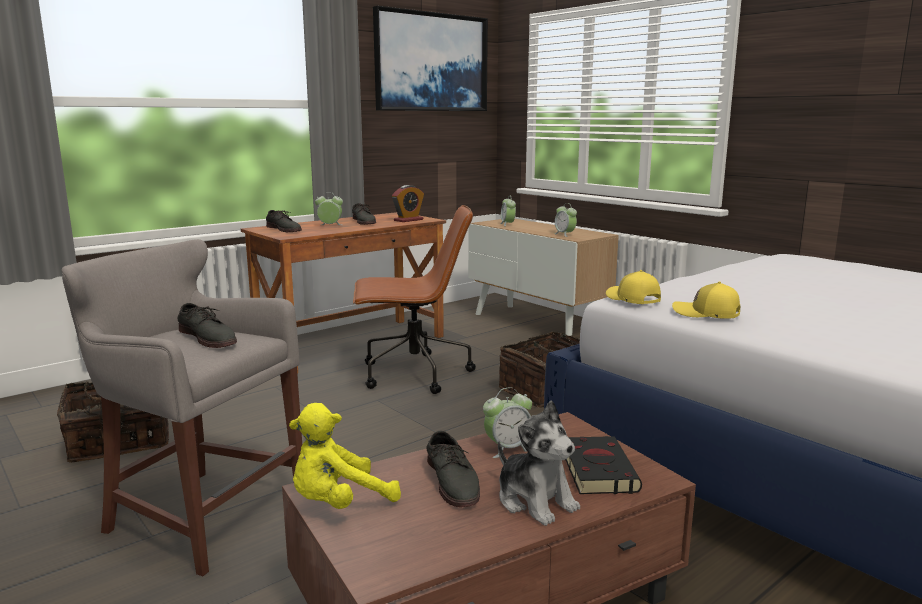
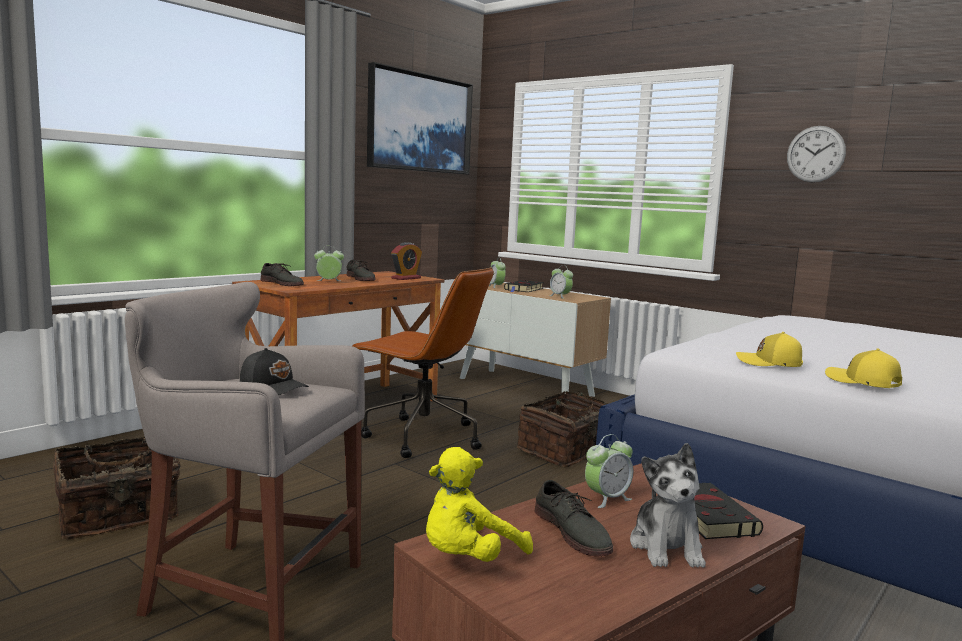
camera: 10 degrees left, 5 degrees down
grey shoe [177,303,237,348] -> black cap [240,348,309,395]
brown office chair [353,205,476,394] -> brown office chair turned 45 degrees clockwise [353,267,494,458]
plush toy [498,400,580,526] -> plush toy turned 45 degrees clockwise [630,443,706,568]
yellow cap [606,270,661,304] -> yellow cap moved to [825,349,902,388]
none -> black book [504,280,544,292]
none -> wall clock [787,126,846,182]

